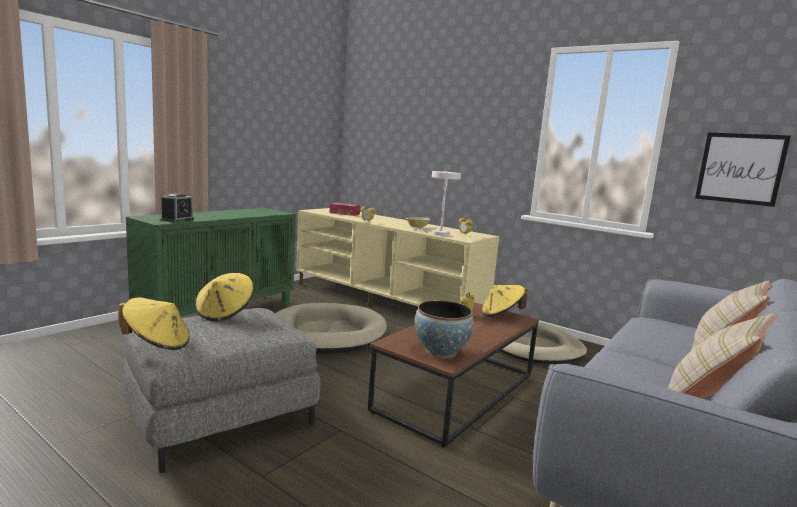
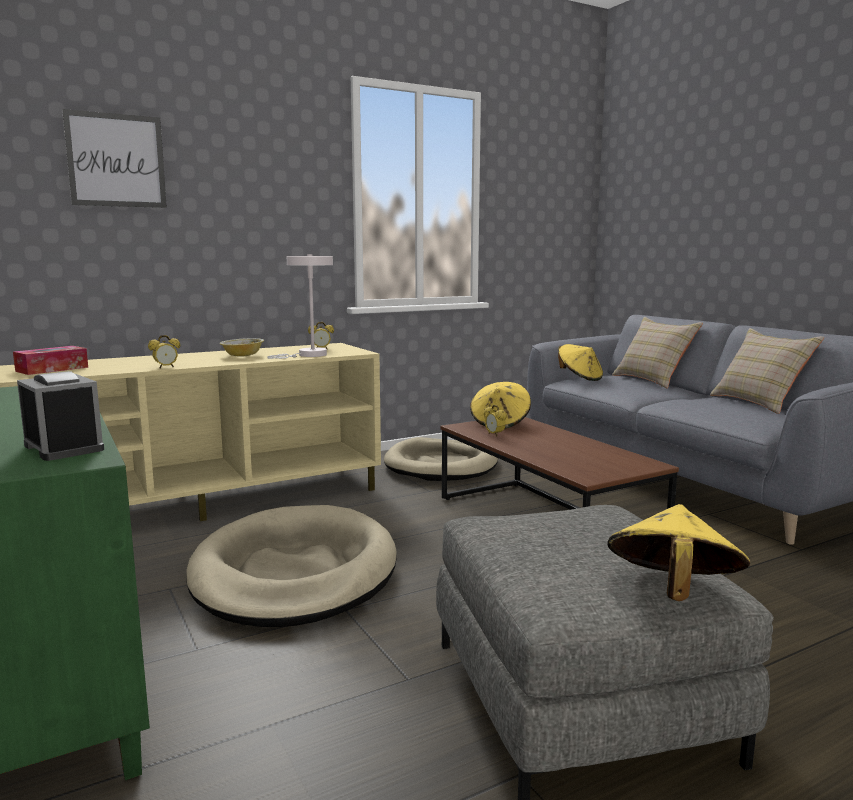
camera: 65 degrees left, 0 degrees up
yellow hat [195,273,254,321] -> yellow hat moved to [558,344,603,381]
bowl [415,300,473,358] -> none
picture [695,133,791,207] -> picture moved to [62,109,167,208]

